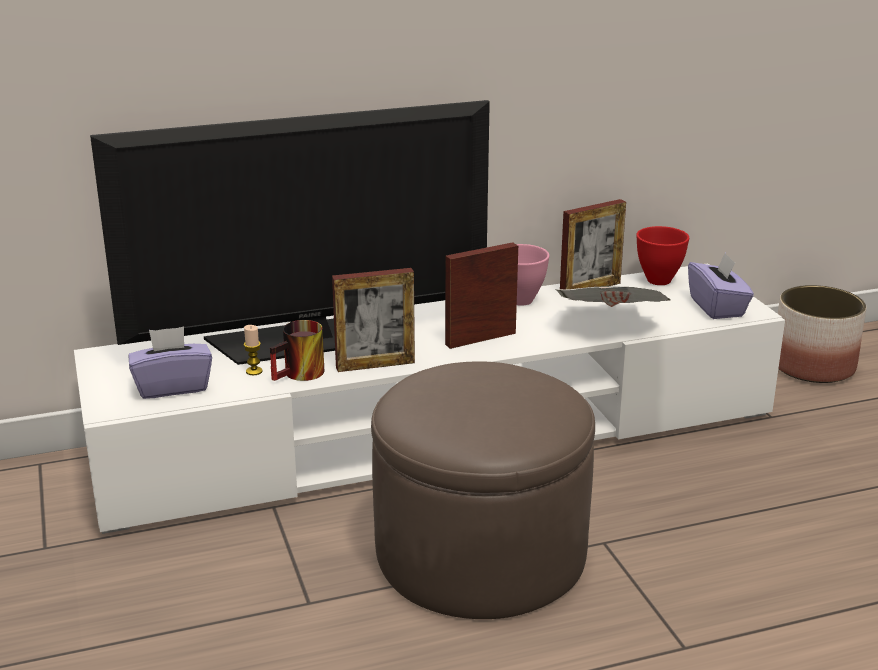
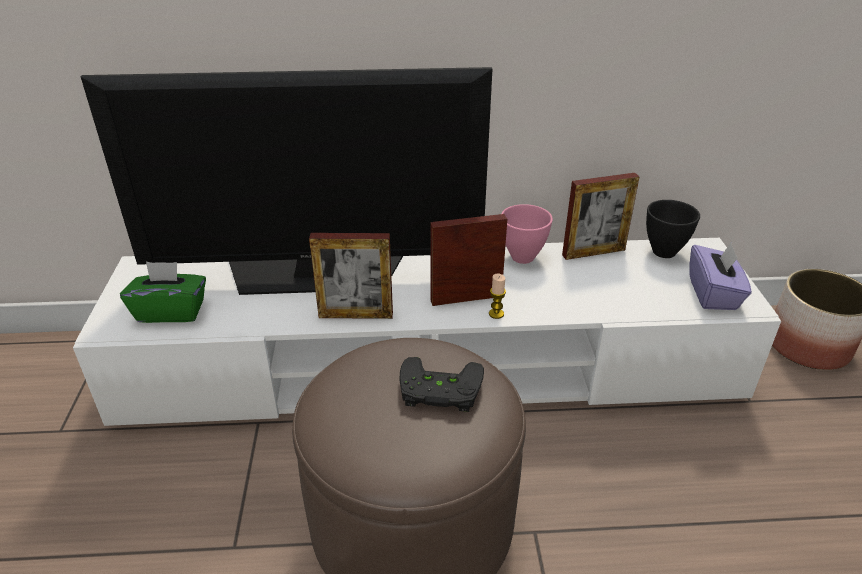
camera: 15 degrees right, 10 degrees up
purple tissue box [128,327,212,399] -> green tissue box [120,262,206,323]
candle [244,325,263,375] -> candle moved to [489,273,506,319]
mug [270,320,324,381] -> none
newspaper [554,286,671,307] -> none
red bowl [636,226,689,285] -> black bowl [646,200,700,258]
none -> black game controller [399,357,484,412]

